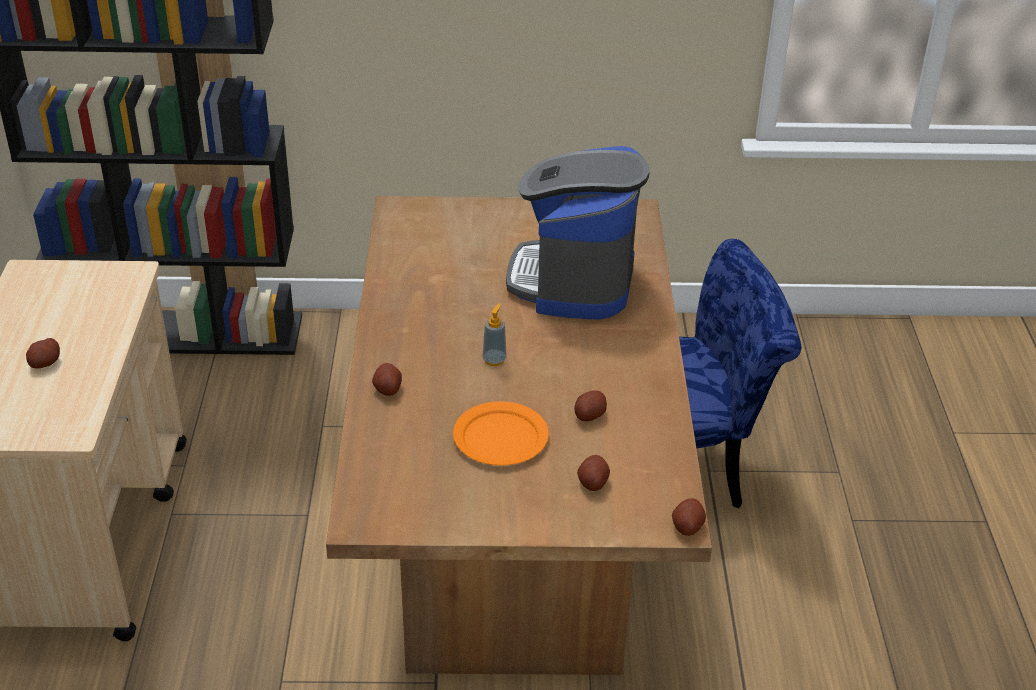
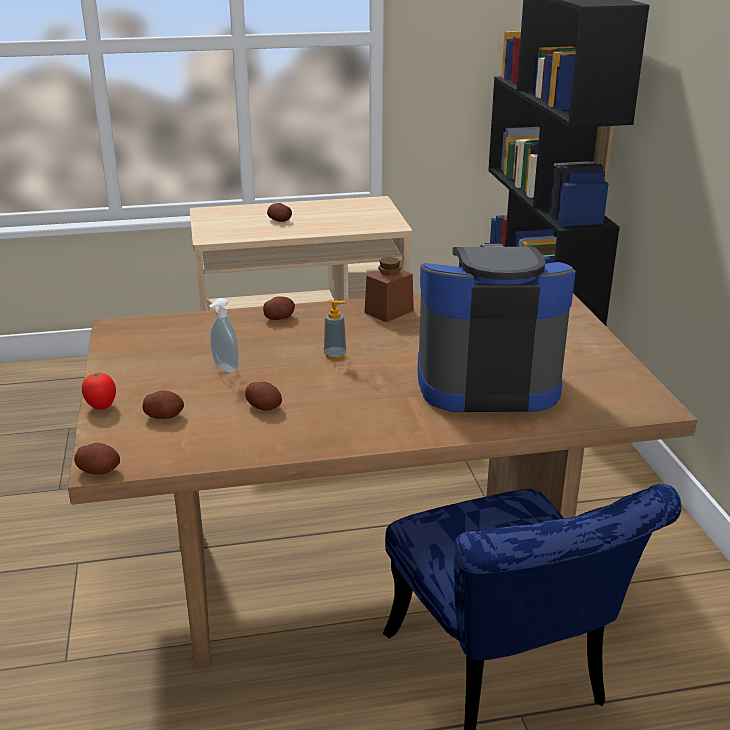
camera: 80 degrees right, 10 degrees down
orange plate [453,401,549,465] -> soap dispenser [209,298,239,373]
none -> tomato [82,373,116,410]
none -> brown jar [365,257,414,322]

